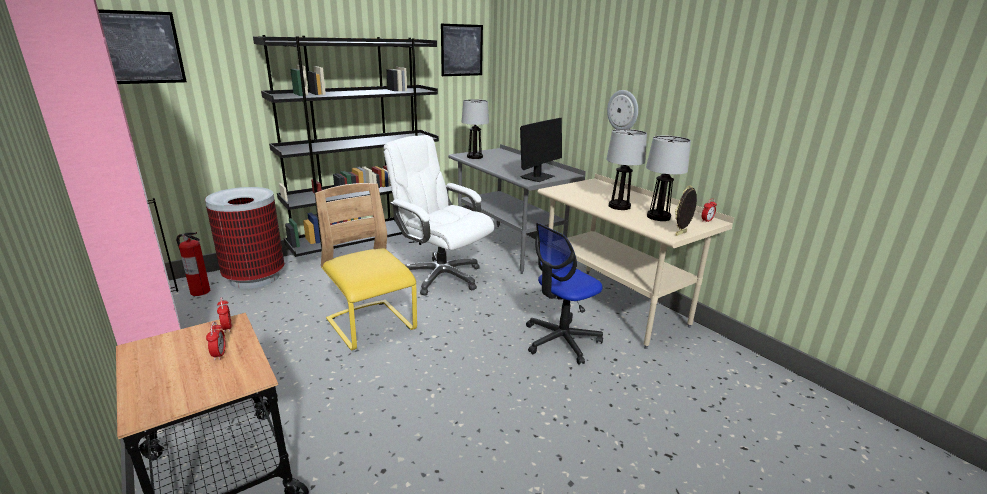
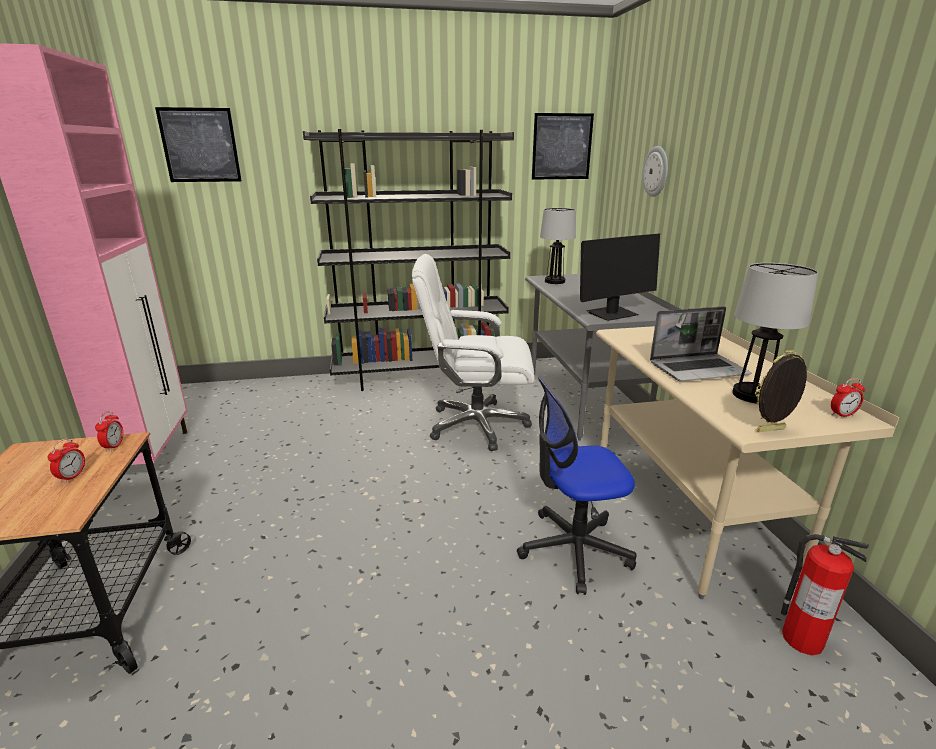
camera: 25 degrees right, 0 degrees up
fire extinguisher [176,232,211,296] -> fire extinguisher moved to [781,534,869,655]
trash can [205,187,284,289] -> none
yellow chair [315,183,417,350] -> none
white office chair [384,135,494,295] -> white office chair turned 60 degrees counterclockwise [412,254,534,451]
table lamp [606,129,647,210] -> laptop [650,306,751,381]
wall clock [607,90,638,129] -> wall clock moved to [643,146,668,197]

